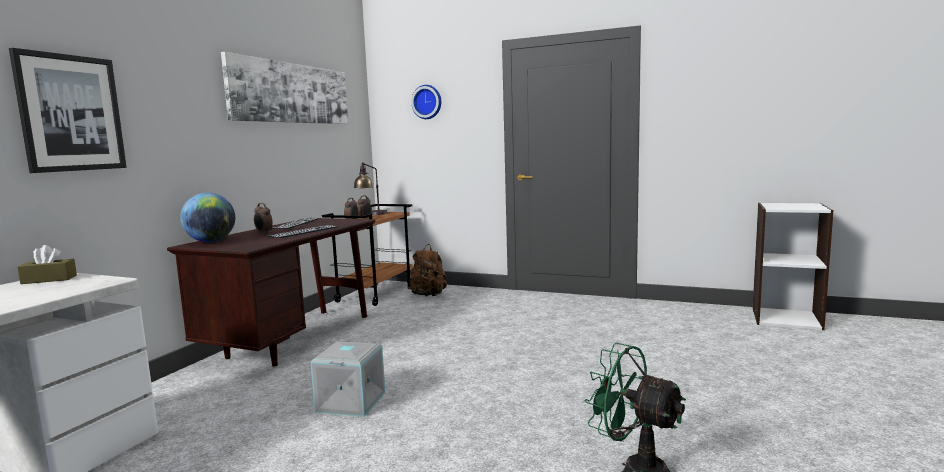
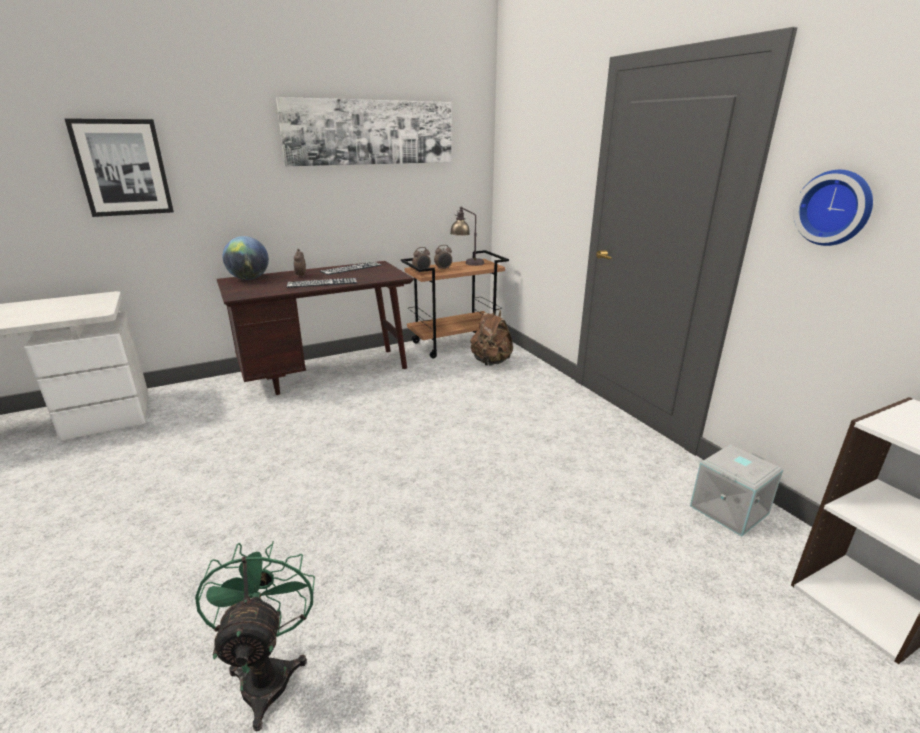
camera: 40 degrees right, 15 degrees up
brown tissue box [17,245,77,284] -> none
grey storage box [311,341,385,417] -> grey storage box moved to [690,445,783,536]
wall clock [411,85,441,119] -> wall clock moved to [793,170,873,246]

